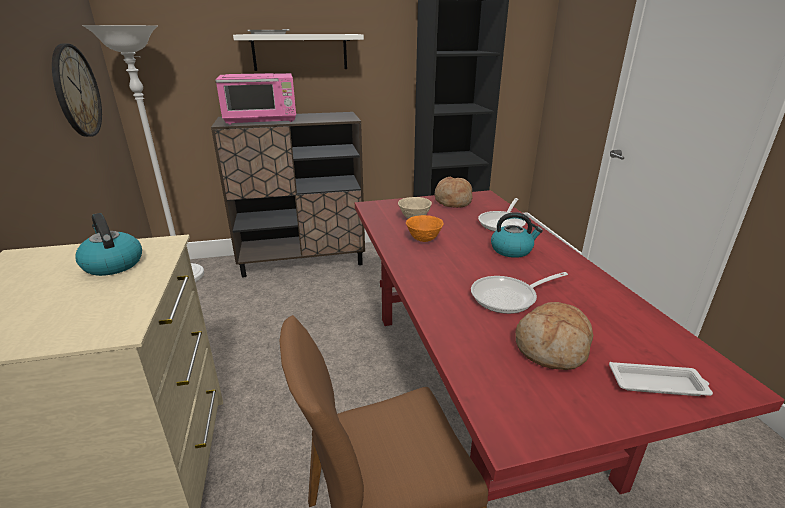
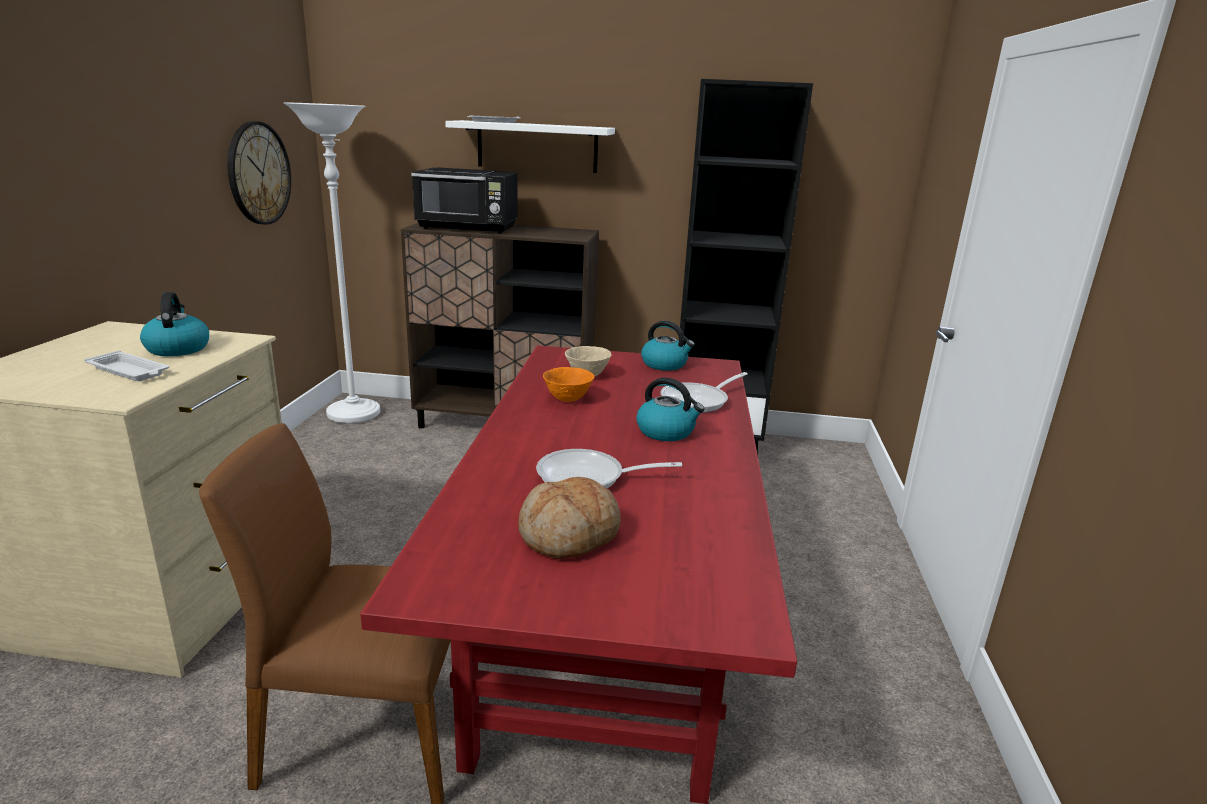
camera: 20 degrees right, 5 degrees down
pink microwave [216,73,296,125] -> black microwave [411,167,518,234]
bread [434,177,472,208] -> kettle [641,321,695,371]
white tray [609,362,713,396] -> white tray moved to [84,350,169,381]

